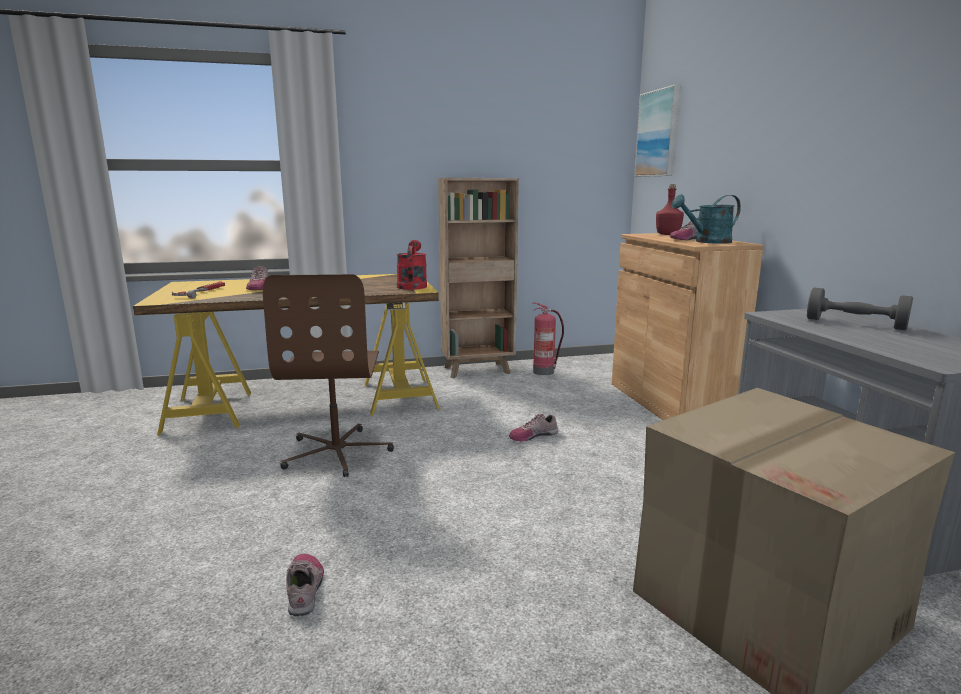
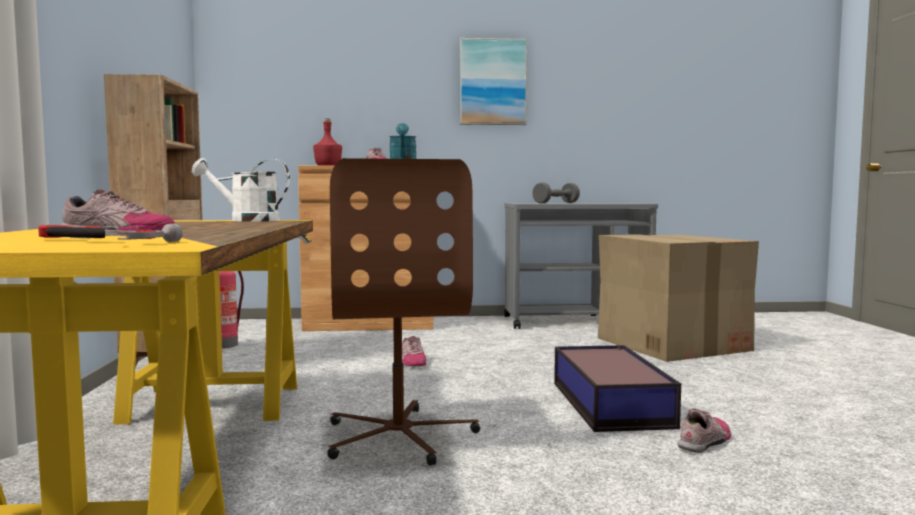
camera: 80 degrees left, 10 degrees down
brown office chair [263,274,394,477] -> brown office chair turned 75 degrees clockwise [327,158,480,466]
shoe [286,554,324,616] -> shoe turned 135 degrees clockwise [678,408,731,453]
red watering can [396,240,427,290] -> white watering can [192,158,290,222]
picture [634,84,680,177] -> picture moved to [460,38,528,125]
none -> storage box [554,345,681,432]

